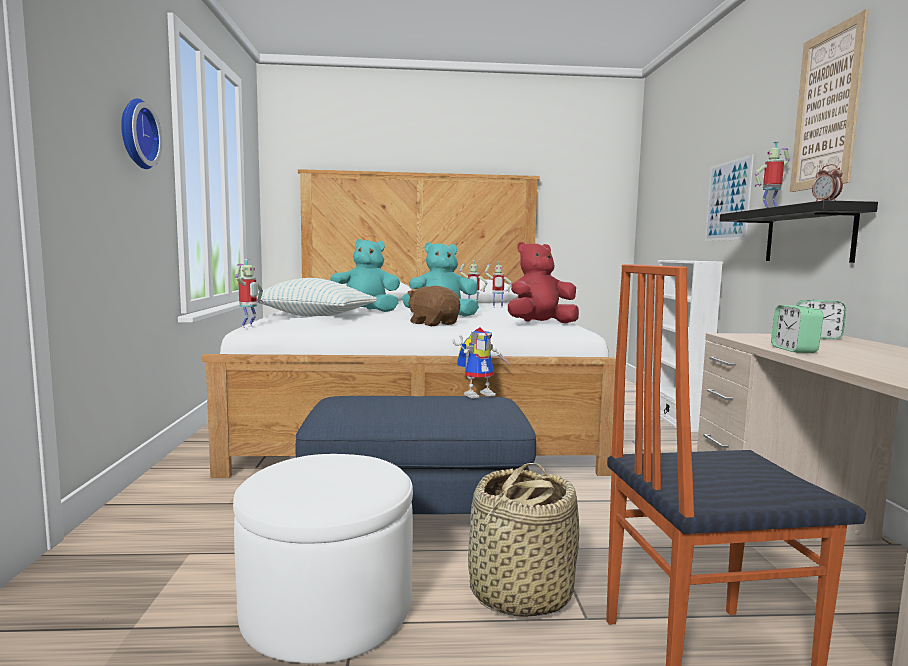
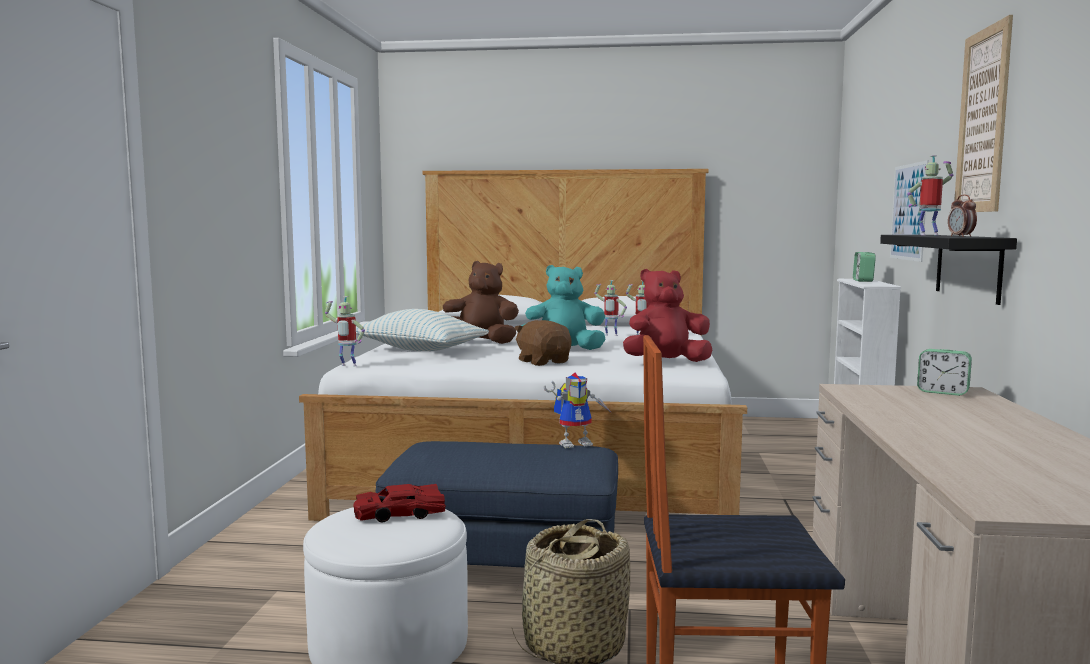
camera: 10 degrees right, 0 degrees up
wall clock [121,98,162,169] -> none
toy robot [235,259,264,328] -> toy robot turned 75 degrees clockwise [325,296,365,366]
turquoise plush toy [330,239,400,312] -> brown plush toy [443,261,519,344]
alarm clock [771,305,823,353] -> alarm clock moved to [853,252,876,282]
none -> red toy car [353,484,446,522]

